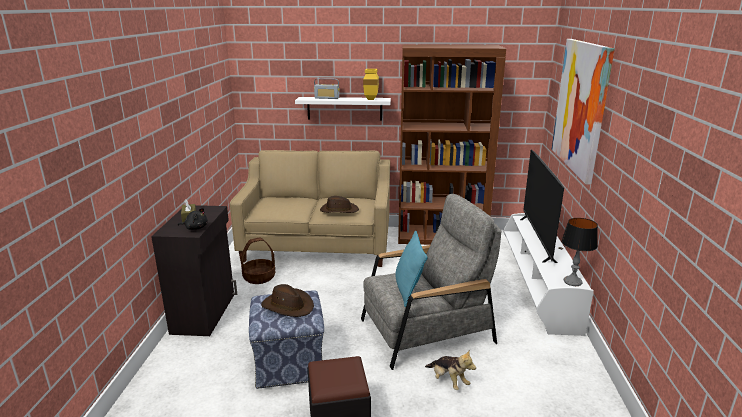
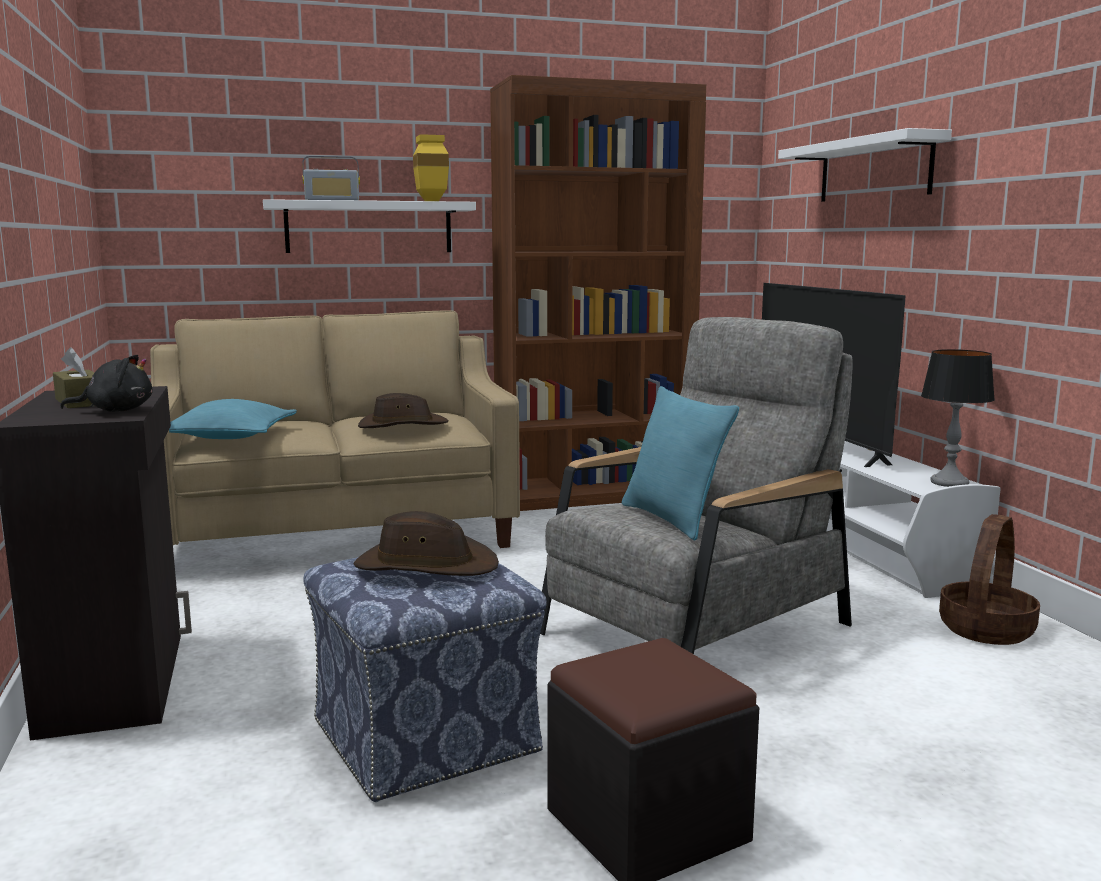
camera: 20 degrees left, 10 degrees down
basket [241,238,275,284] -> basket moved to [939,514,1040,645]
plush toy [425,349,476,390] -> none
picture [552,39,615,185] -> white shelf [778,128,952,202]
none -> turquoise pillow [169,399,297,439]

